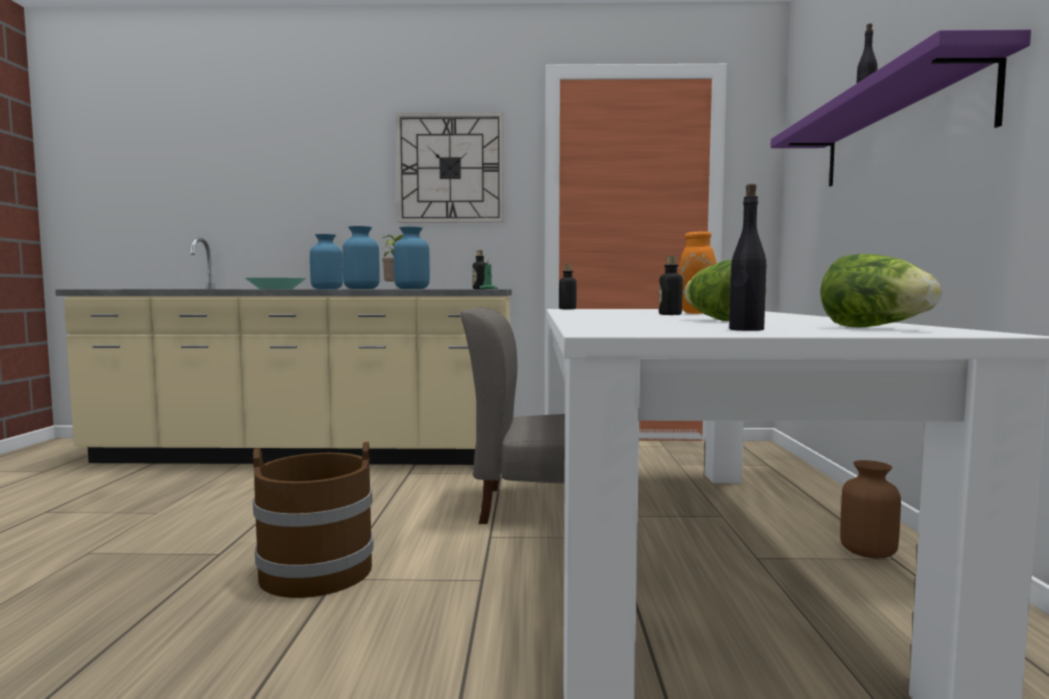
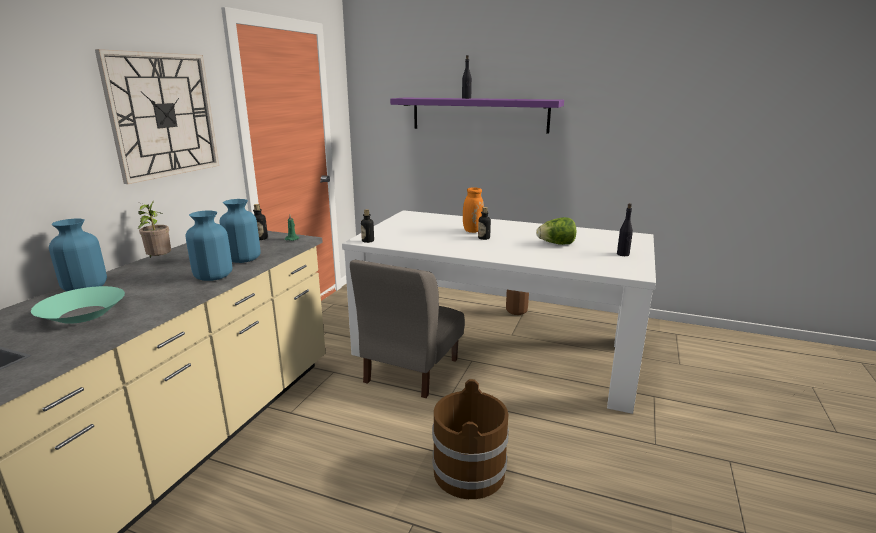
camera: 70 degrees left, 15 degrees up
lettuce [820,254,942,328] -> none

